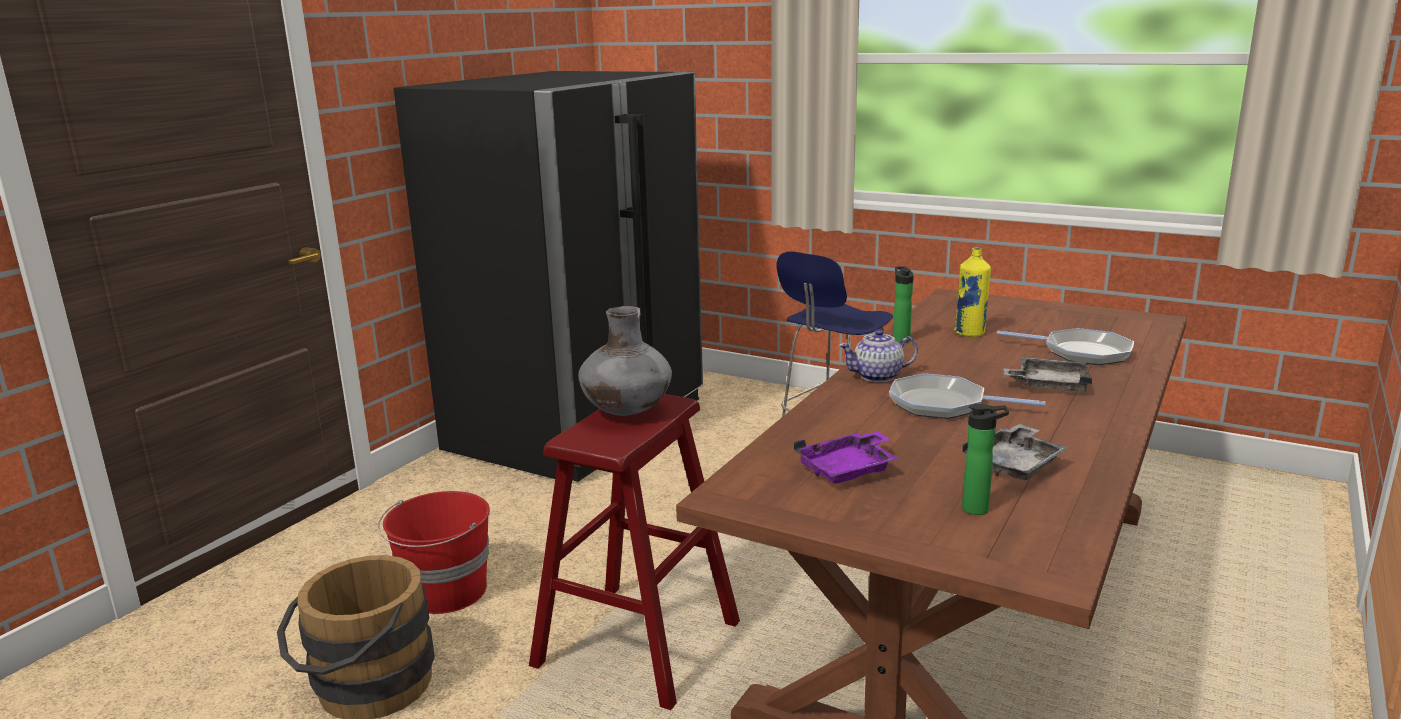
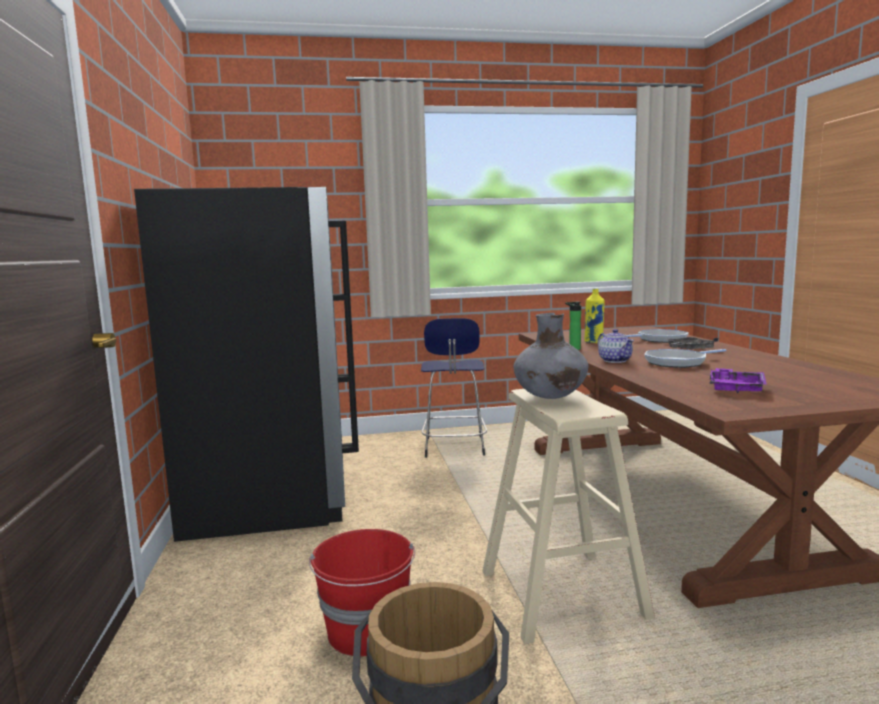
camera: 40 degrees left, 10 degrees down
red stool [529,394,740,710] -> beige stool [482,389,655,644]
teapot [838,329,918,382] -> teapot turned 60 degrees counterclockwise [598,329,634,363]
bottle [962,404,1009,515] -> none
grey tray [963,424,1069,480] -> none

